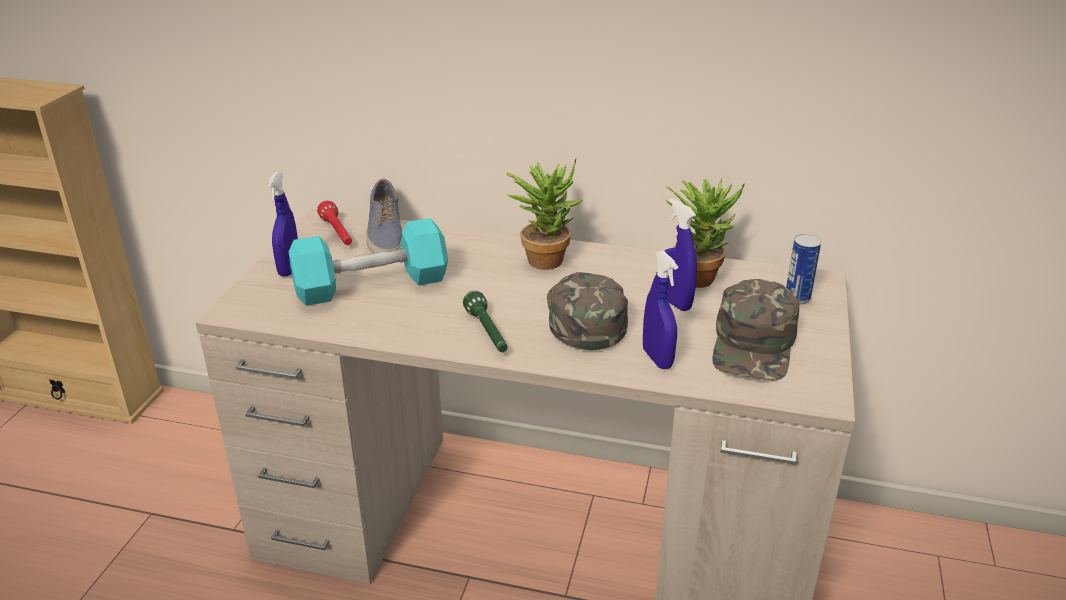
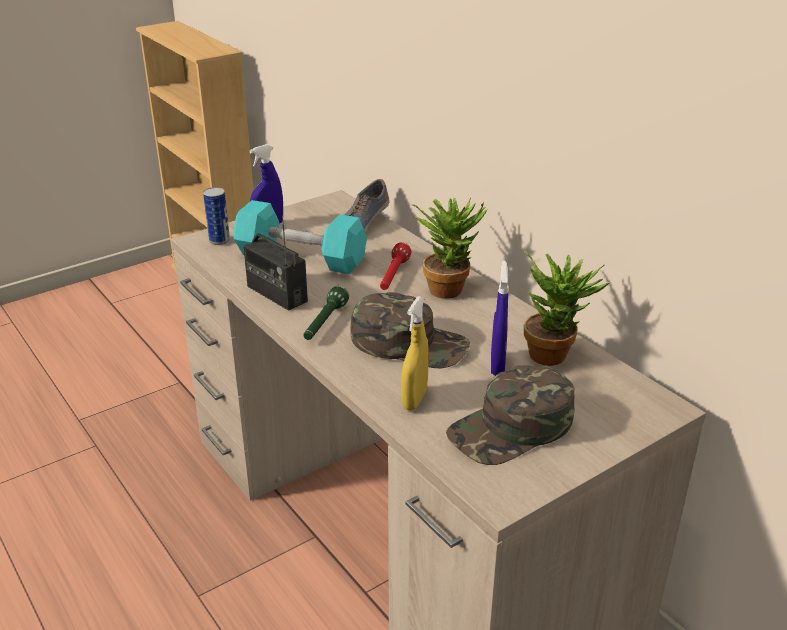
camera: 40 degrees right, 0 degrees up
red flashlight [317,201,352,245] -> red flashlight moved to [380,242,411,290]
green cap [547,272,628,350] -> green cap turned 75 degrees clockwise [350,292,470,369]
blue spray bottle [643,251,678,369] -> yellow spray bottle [401,296,429,410]
can [786,234,821,304] -> can moved to [203,187,230,245]
none -> radio [243,216,308,311]

